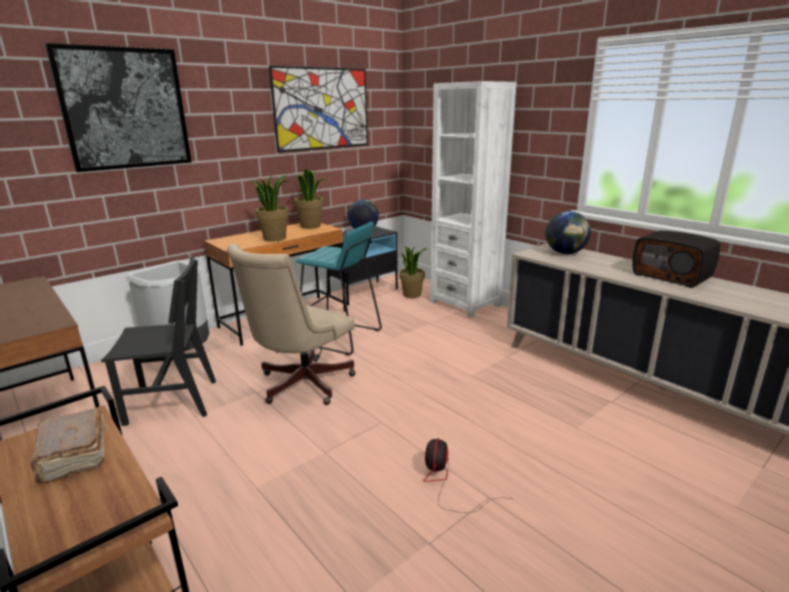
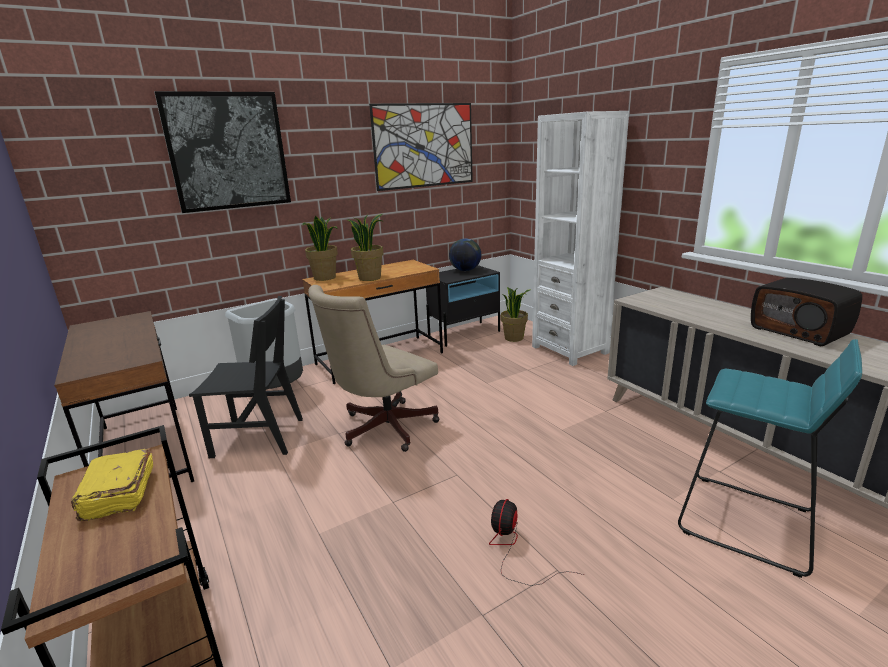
camera: 10 degrees right, 0 degrees up
brown book [30,408,104,484] -> yellow book [71,449,153,521]
potted plant [294,168,326,229] -> potted plant moved to [302,215,338,281]
turquoise stool [295,222,382,356] -> turquoise stool moved to [678,339,862,578]
globe [545,211,591,254] -> none

